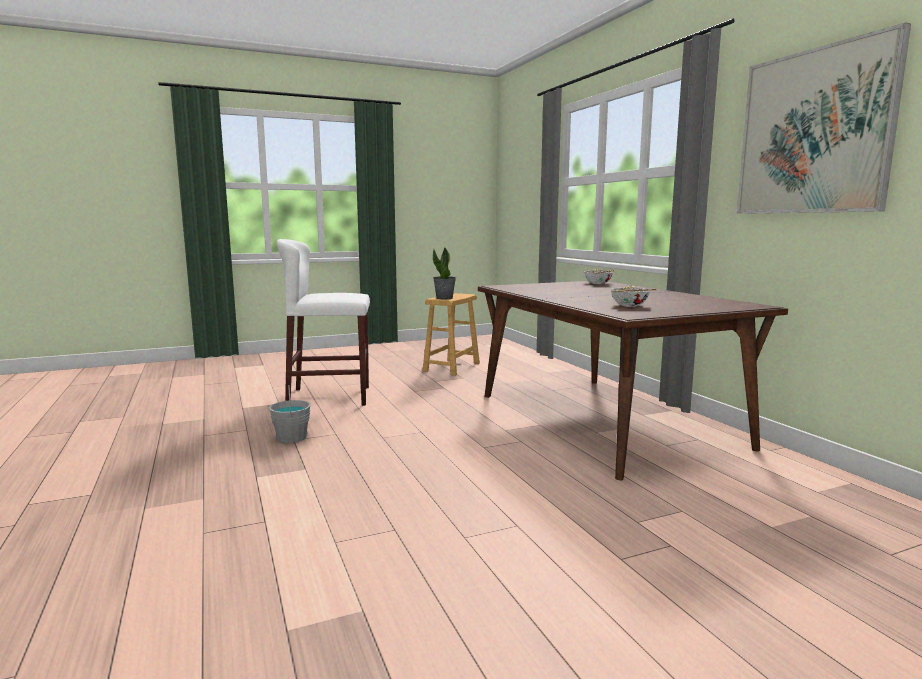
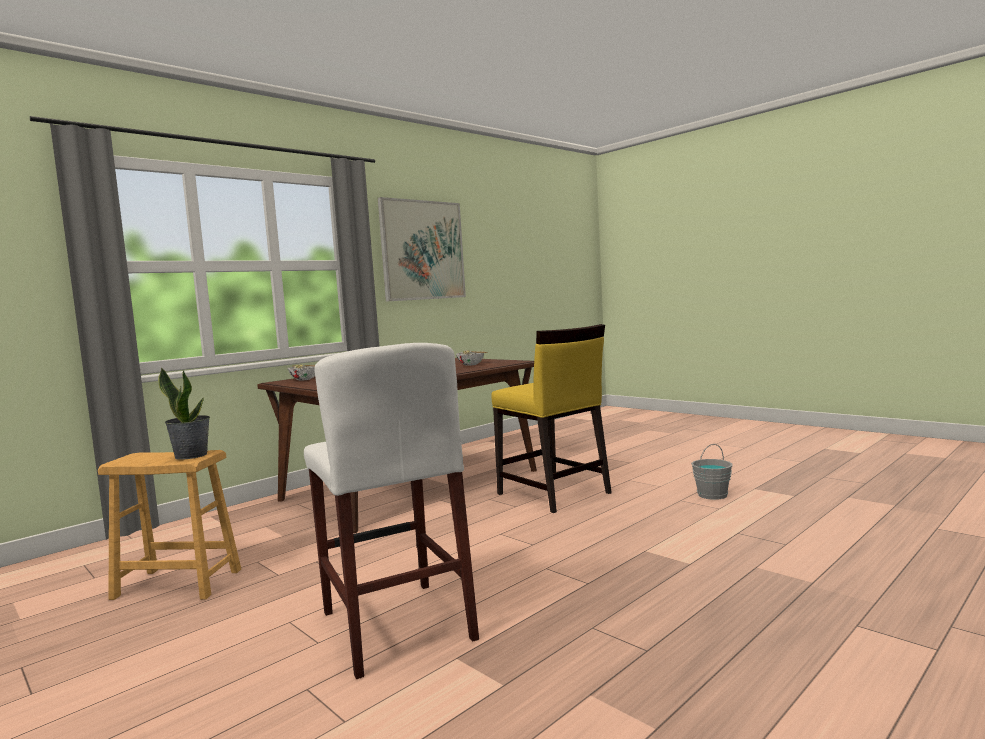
camera: 110 degrees left, 5 degrees down
grey bucket [269,385,311,443] -> grey bucket moved to [691,444,732,500]
none -> yellow chair [491,324,612,513]

